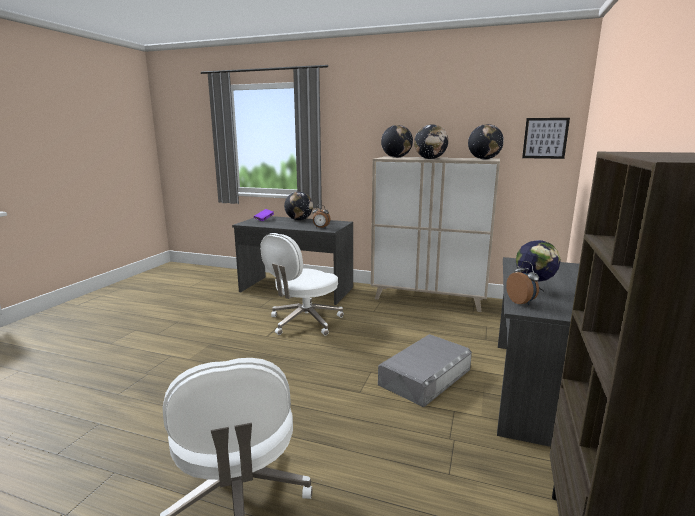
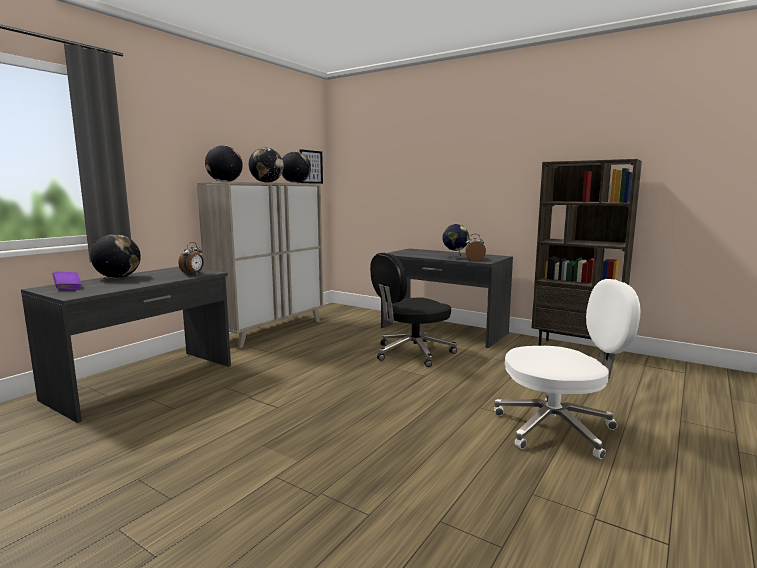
camera: 75 degrees left, 5 degrees down
white office chair [260,233,344,336] -> none
grey storage box [378,334,472,407] -> black office chair [370,253,457,367]

